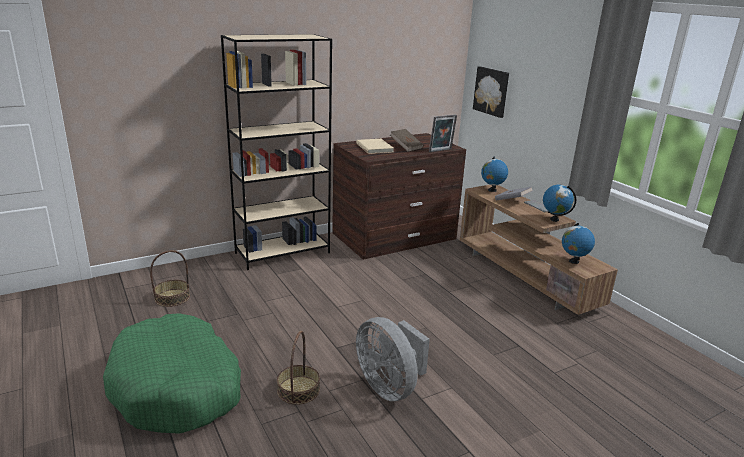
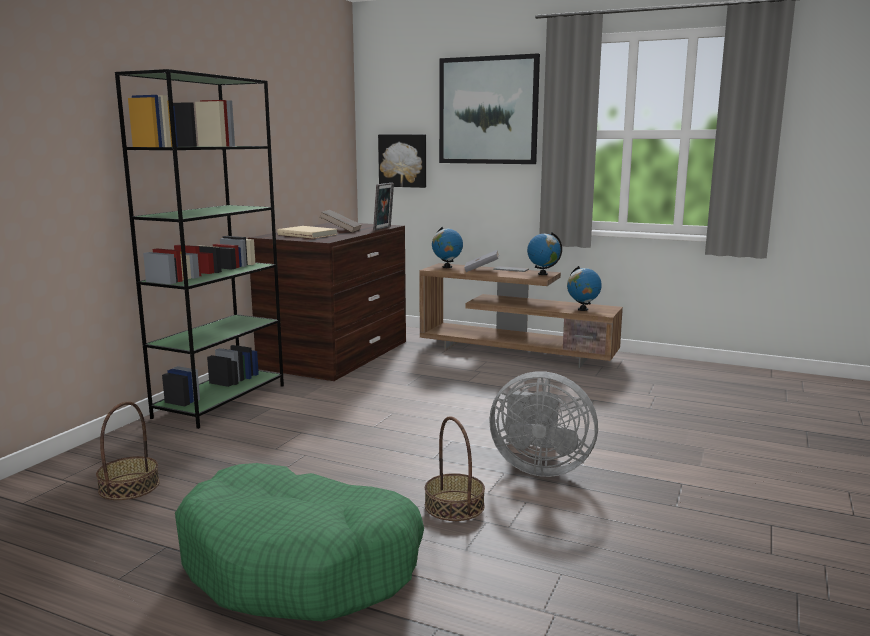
camera: 35 degrees left, 10 degrees down
beige bookcase [221,34,332,270] -> green bookcase [115,69,284,429]
none -> picture [439,53,540,164]

